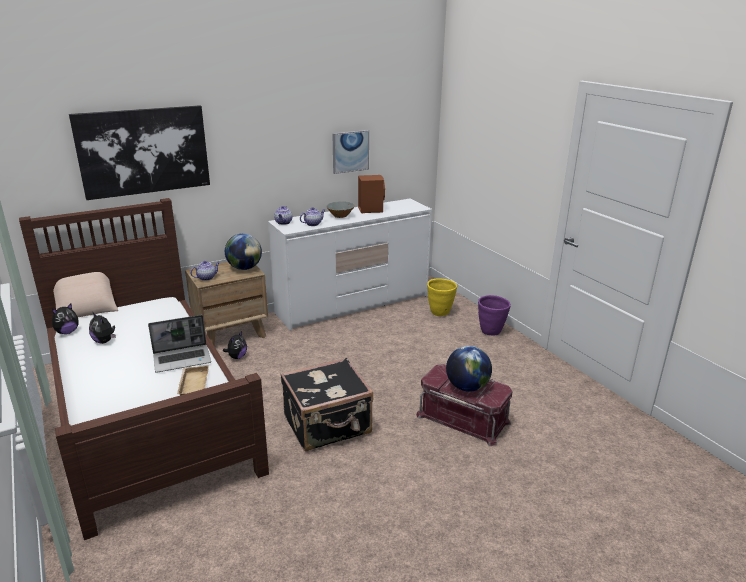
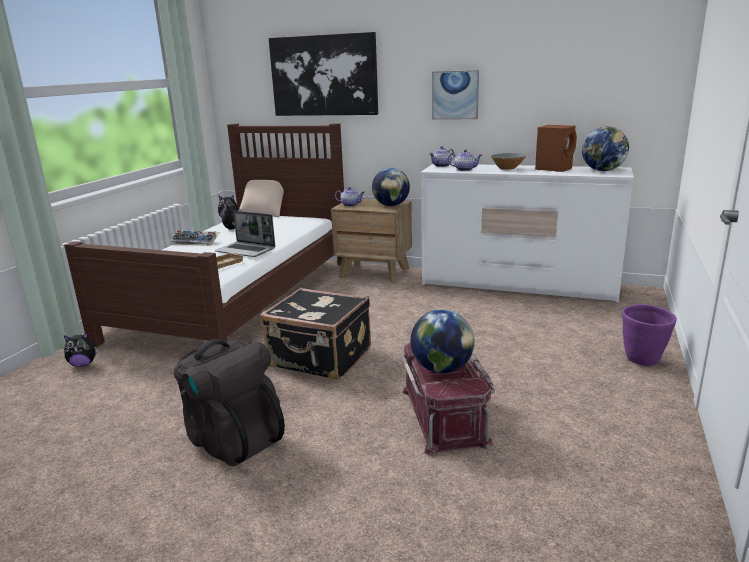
camera: 50 degrees right, 5 degrees down
plush toy [223,332,247,359] -> plush toy moved to [64,332,100,367]
picture [332,130,369,174] -> picture moved to [432,70,479,120]
yellow planter [427,278,457,316] -> none
none -> keyboard [170,230,220,246]
none -> black backpack [174,339,285,466]
none -> globe [582,127,629,171]

